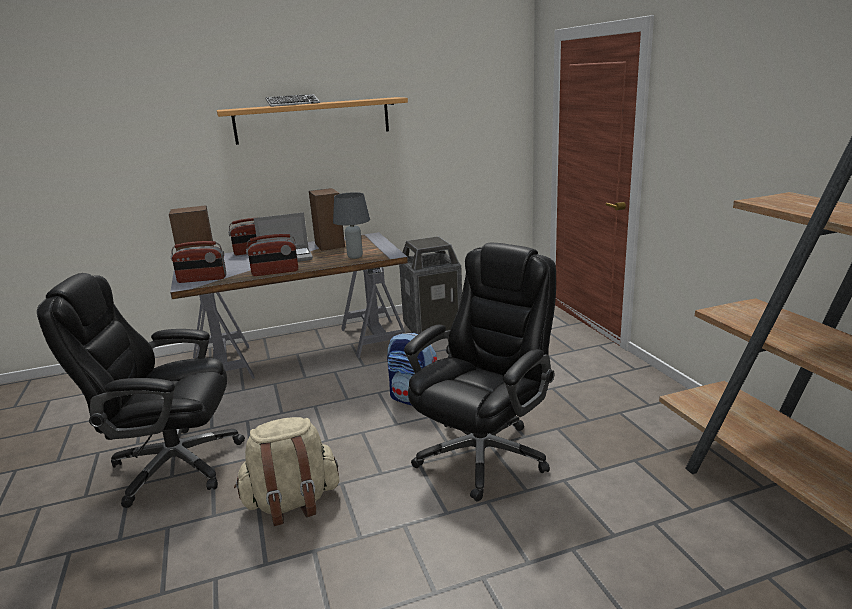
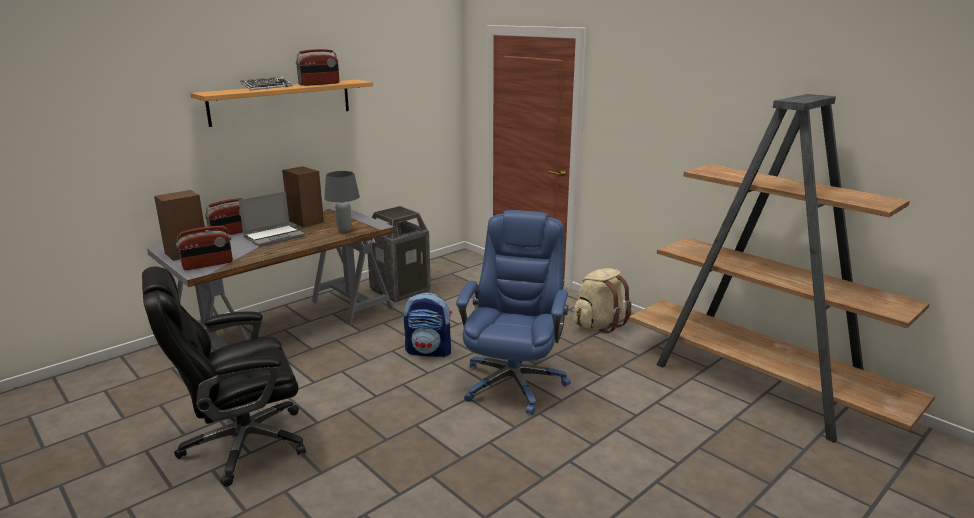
camera: 25 degrees left, 0 degrees up
beige backpack [234,417,339,526] -> beige backpack moved to [573,268,632,333]
radio [246,234,298,276] -> radio moved to [296,49,340,86]
black office chair [404,243,556,502] -> blue office chair [456,210,571,415]

